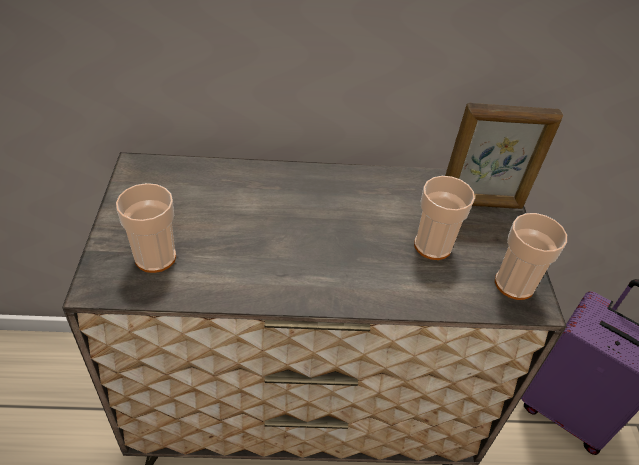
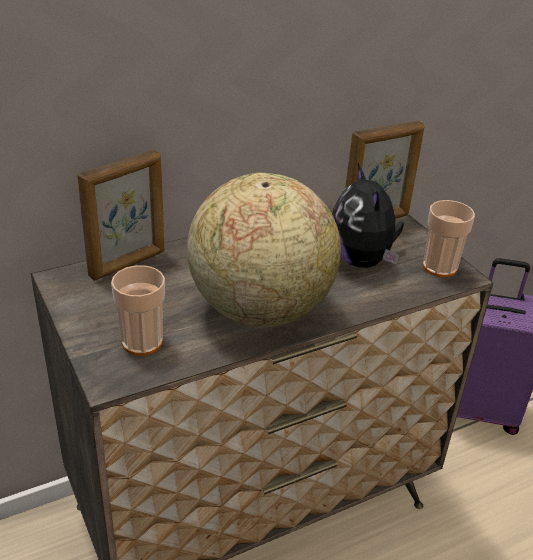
camera: 25 degrees left, 10 degrees down
cup [414,176,475,260] -> plush toy [332,163,404,268]
none -> picture frame [77,149,164,281]
none -> globe [187,173,341,327]

